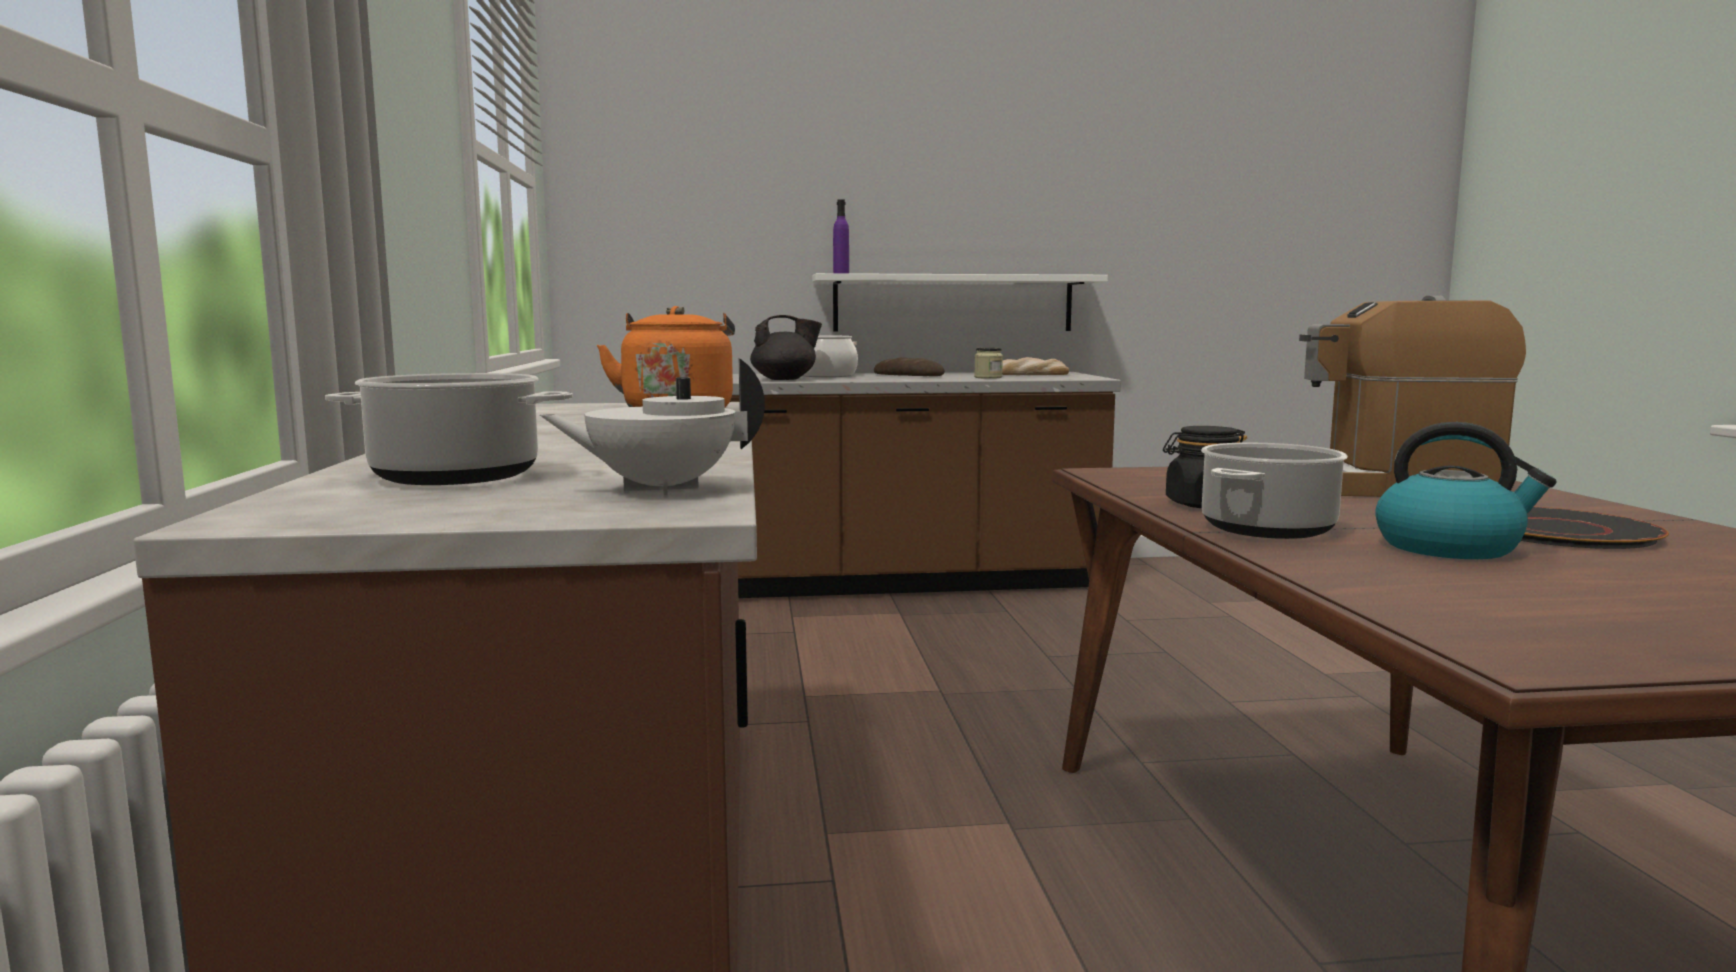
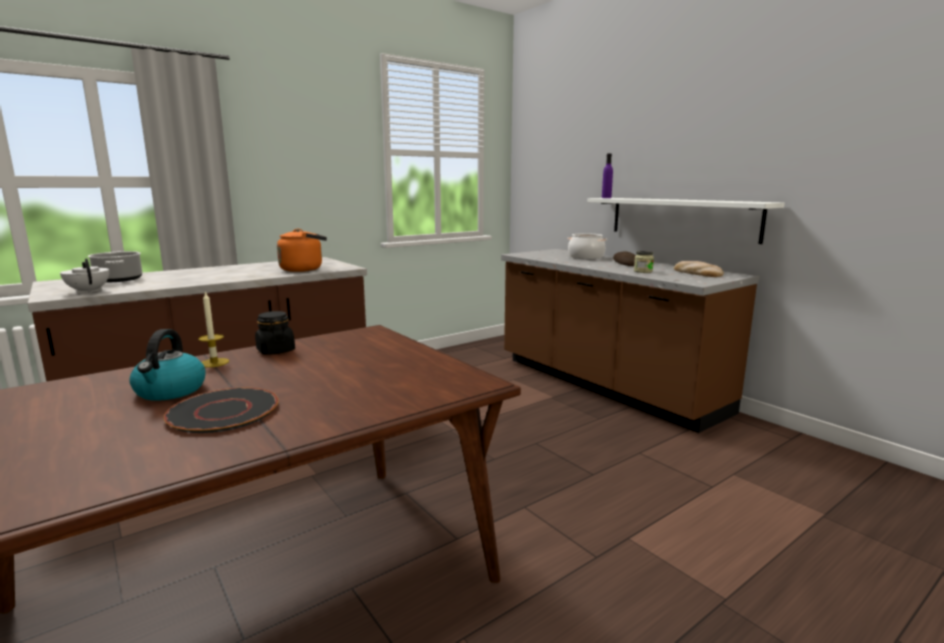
camera: 60 degrees right, 5 degrees up
black teapot [750,315,822,380] -> none
cooking pot [1201,443,1348,539] -> candle [198,291,229,368]
coffee machine [1299,296,1526,497] -> none

